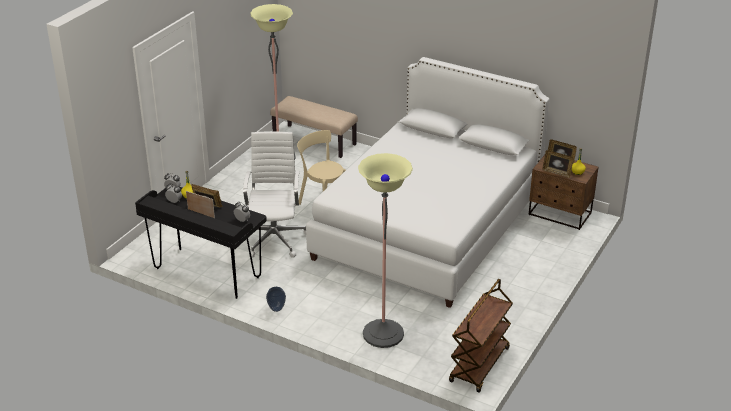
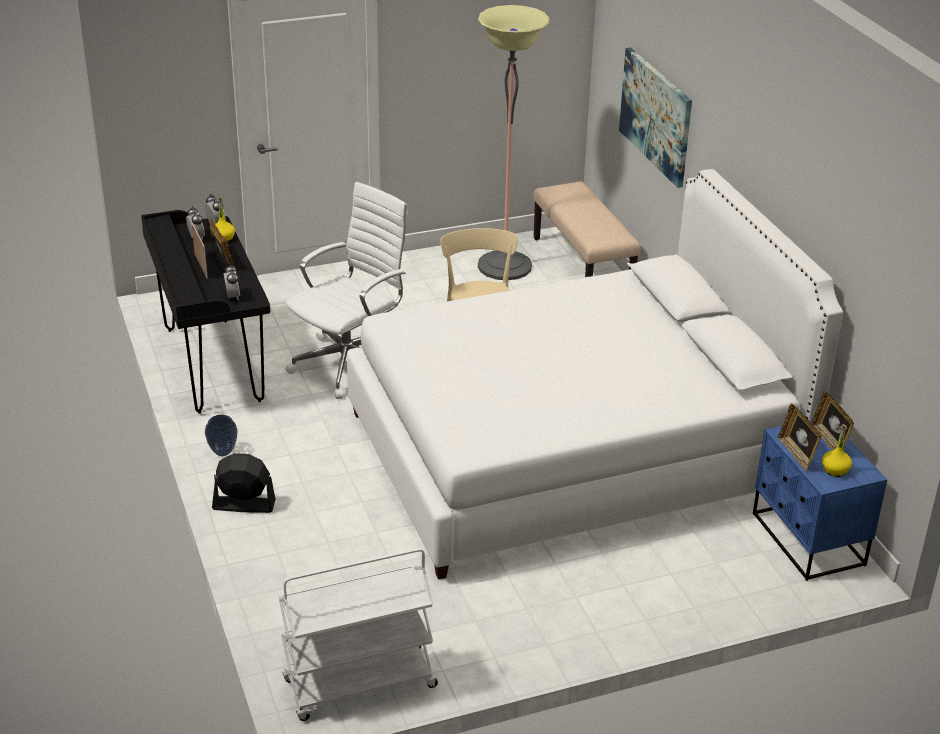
camera: 40 degrees right, 0 degrees up
floor lamp [358,153,413,348] -> none
brown cart [449,279,513,393] -> white cart [279,548,438,721]
brown nightstand [529,155,599,230] -> blue nightstand [753,419,887,581]
none -> black fan [212,453,276,513]
none -> picture [619,47,692,188]

